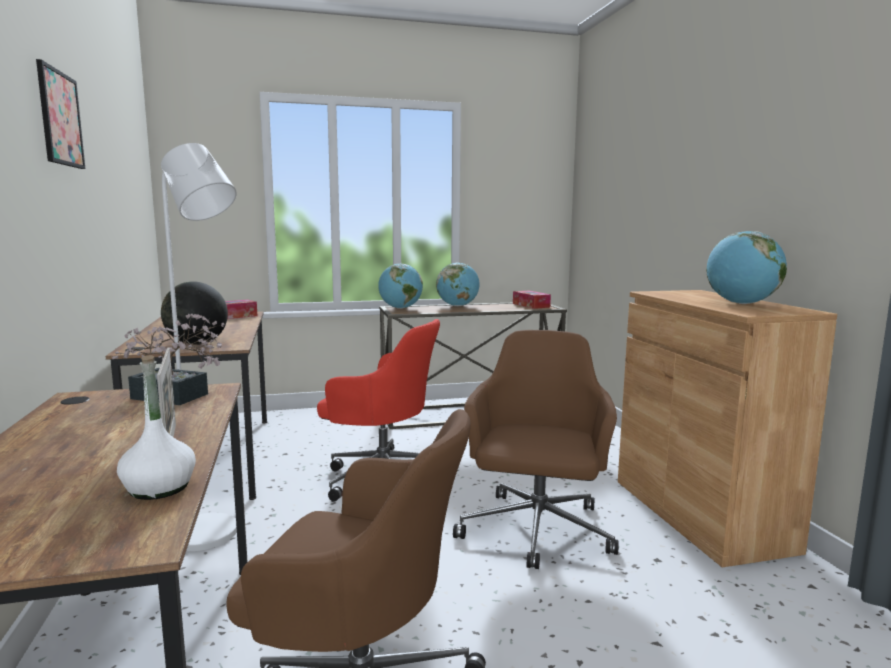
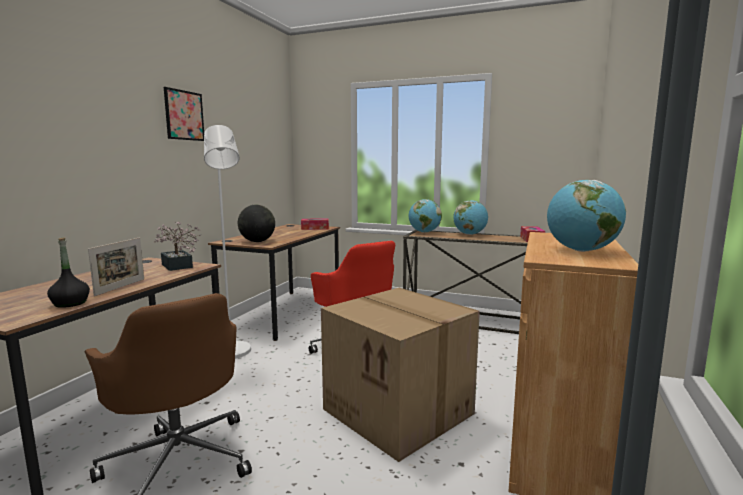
camera: 35 degrees right, 0 degrees up
white bottle [117,355,196,500] -> black bottle [47,237,90,308]
brown office chair [453,330,619,569] -> cardboard box [321,288,480,462]

